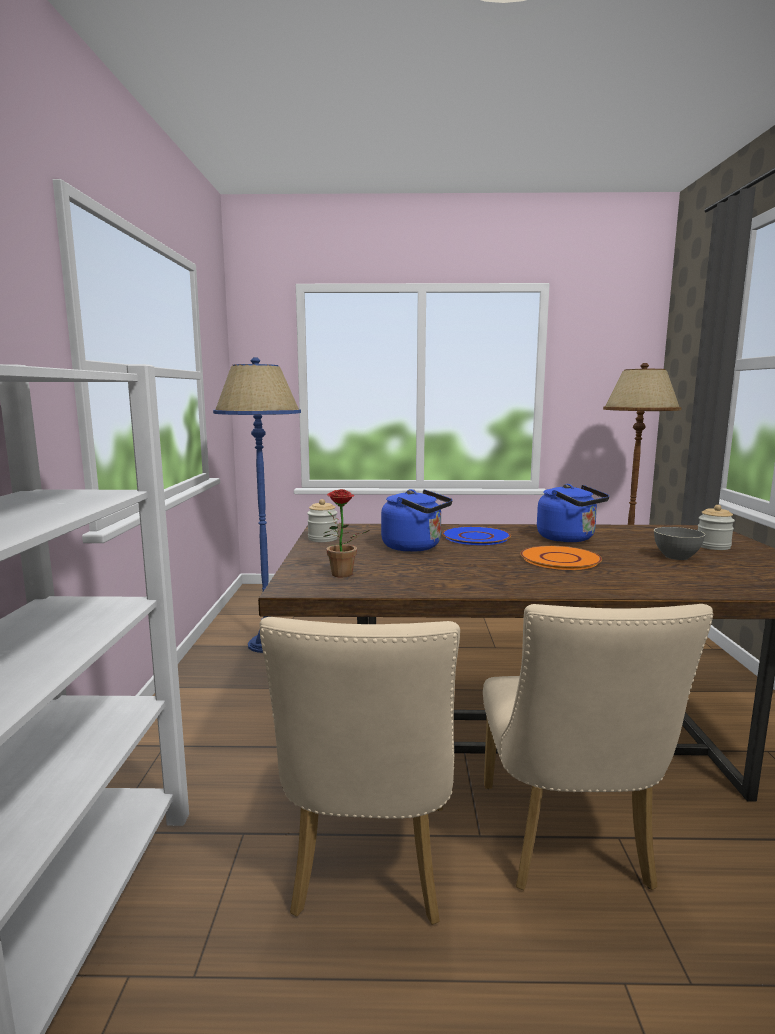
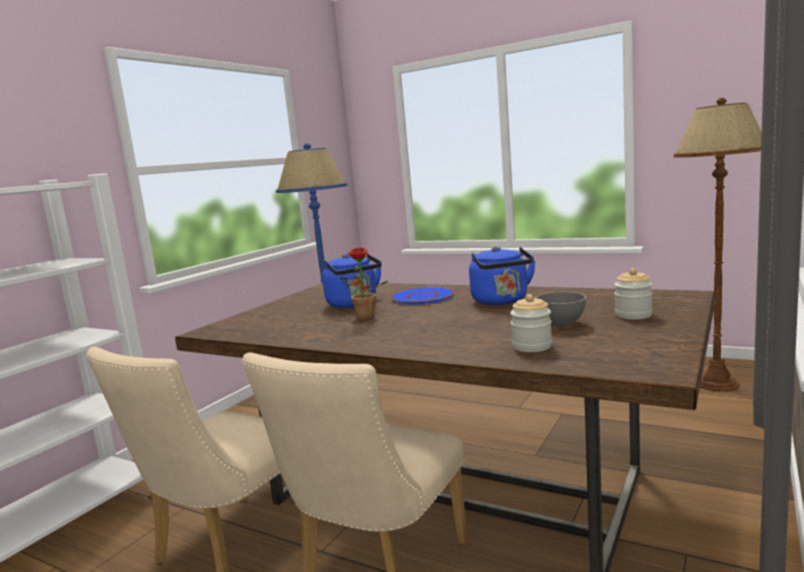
camera: 30 degrees right, 0 degrees up
jar [307,499,338,542] -> jar moved to [510,294,552,352]
potted plant [323,489,369,577] -> potted plant moved to [340,247,388,320]
orange plate [520,546,602,570] -> none

